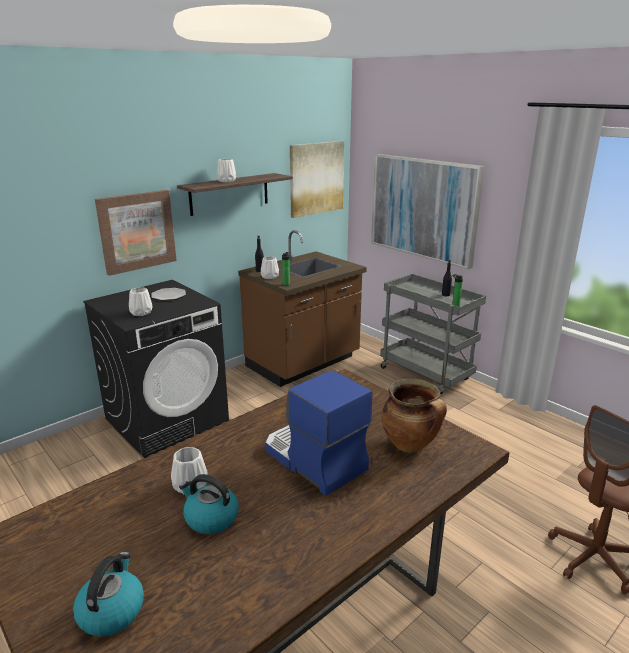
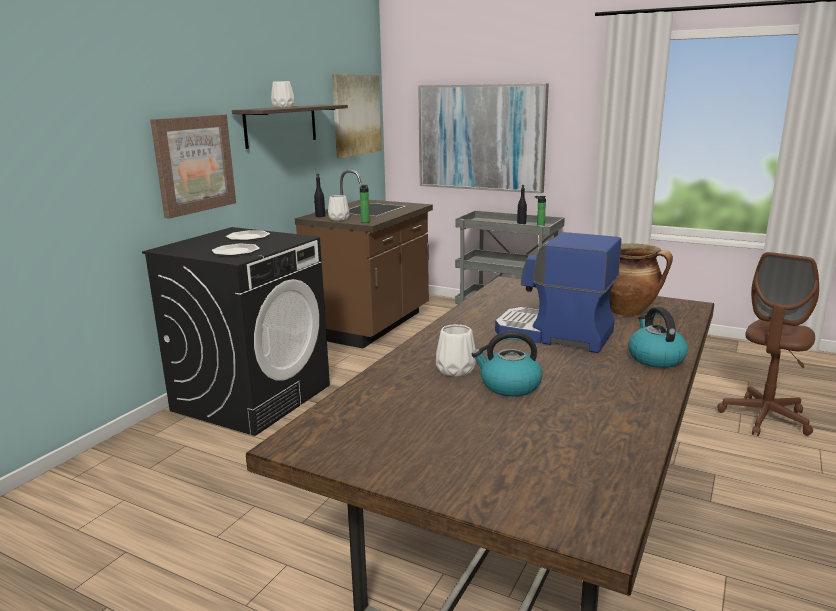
camera: 20 degrees left, 5 degrees down
kettle [73,552,144,636] -> kettle moved to [628,307,688,368]
white vase [129,287,152,316] -> plate [211,244,260,256]

